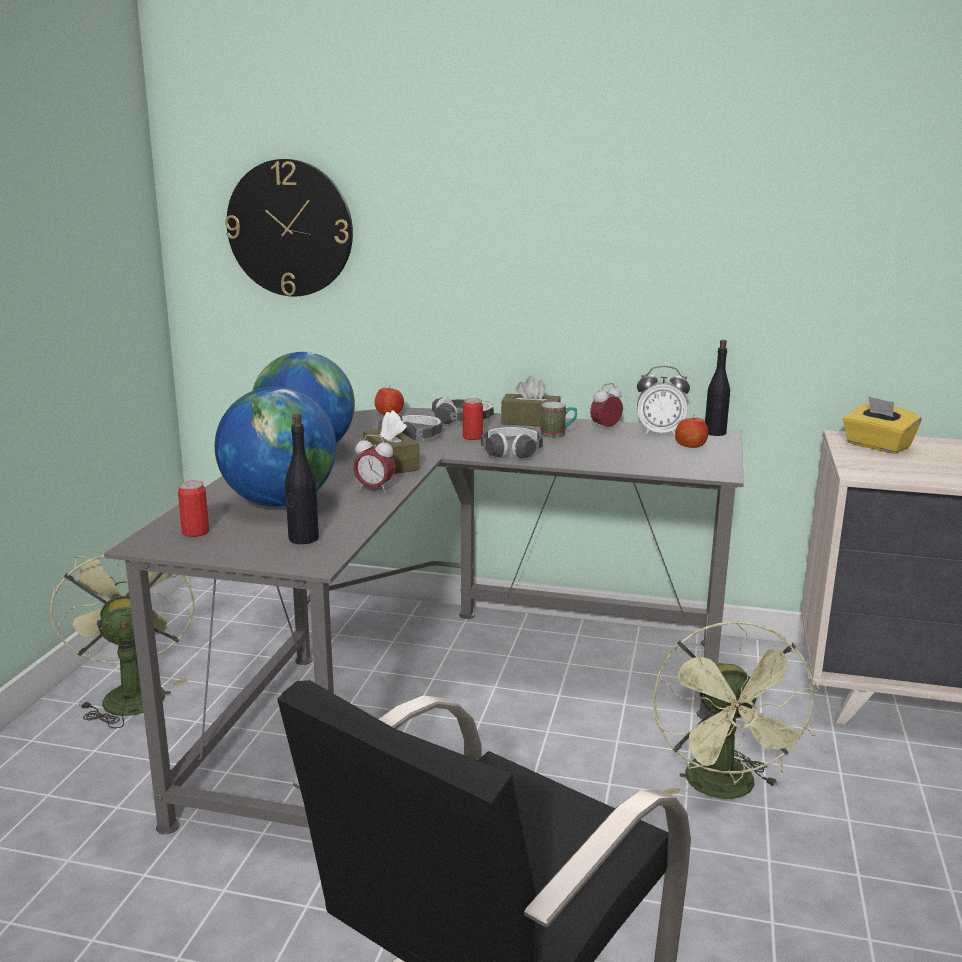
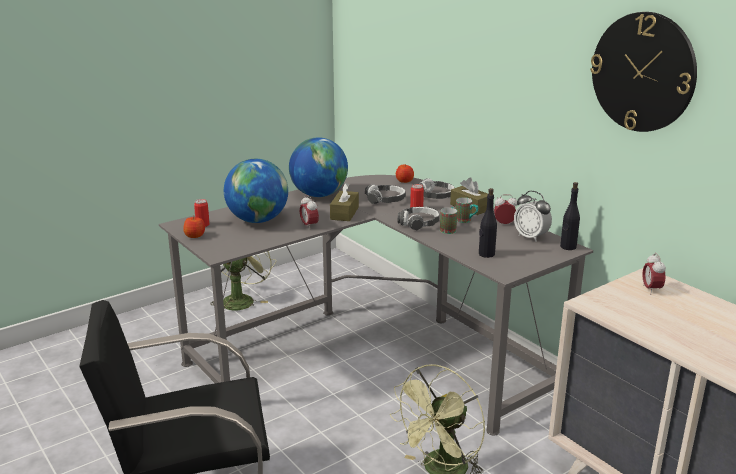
camera: 40 degrees right, 5 degrees up
wall clock [225,159,353,296] -> wall clock moved to [590,12,697,132]
black bottle [285,413,319,544] -> black bottle moved to [479,188,497,258]
apple [675,416,708,448] -> apple moved to [183,217,205,238]
yellow tissue box [843,396,922,454] -> alarm clock [642,253,666,292]
none -> mug [440,207,457,234]

